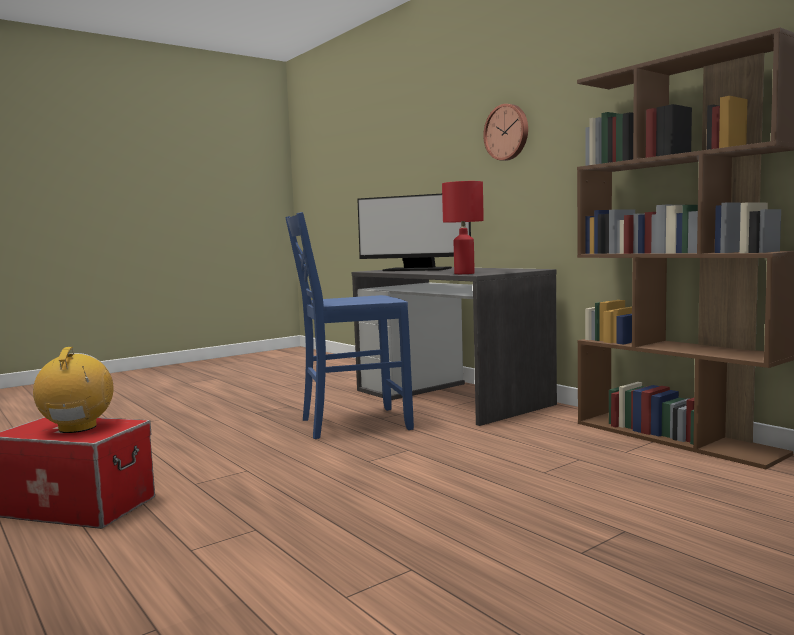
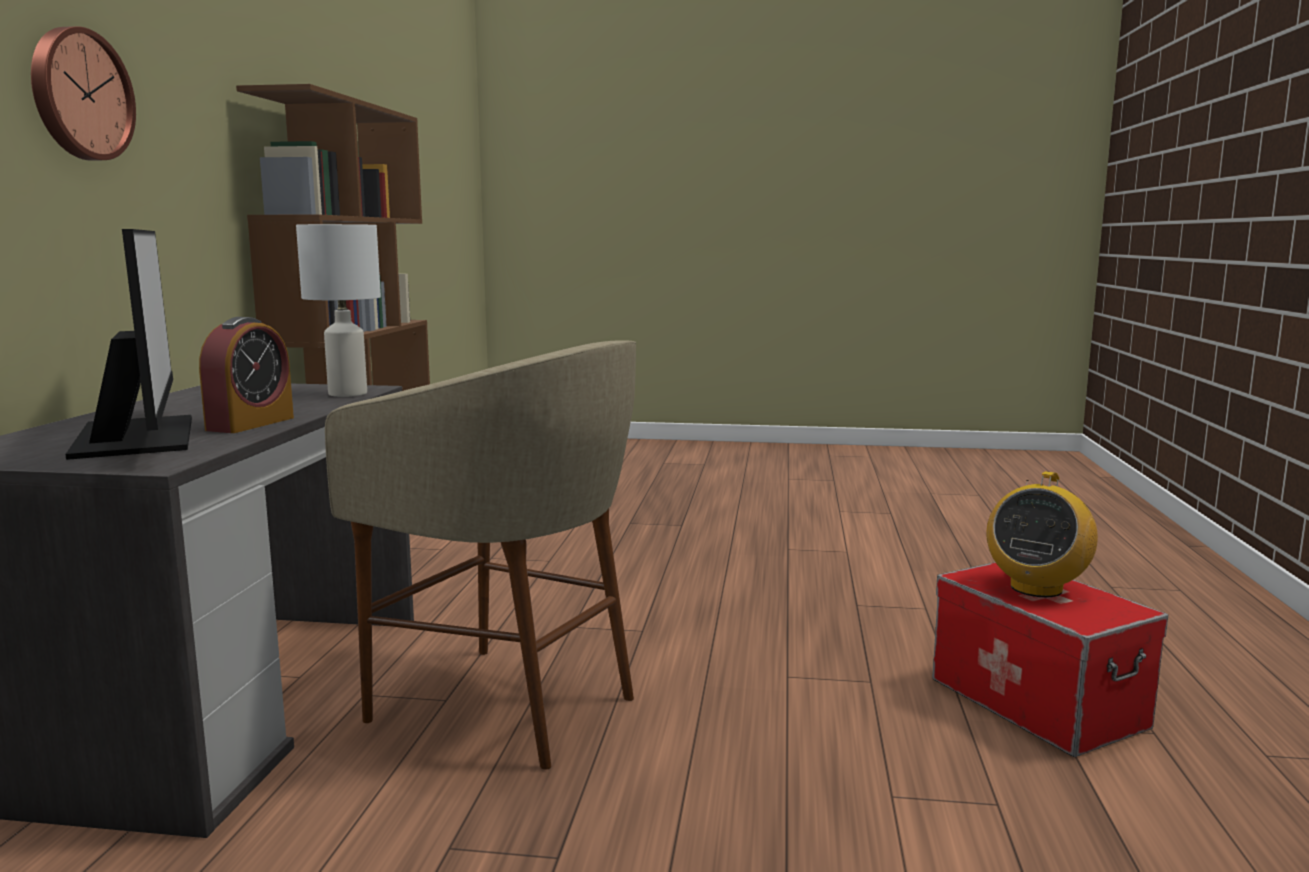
camera: 135 degrees left, 5 degrees up
blue chair [285,212,414,439] -> beige stool [325,340,636,770]
red table lamp [442,181,484,274] -> white table lamp [296,224,381,397]
none -> alarm clock [199,317,294,433]

